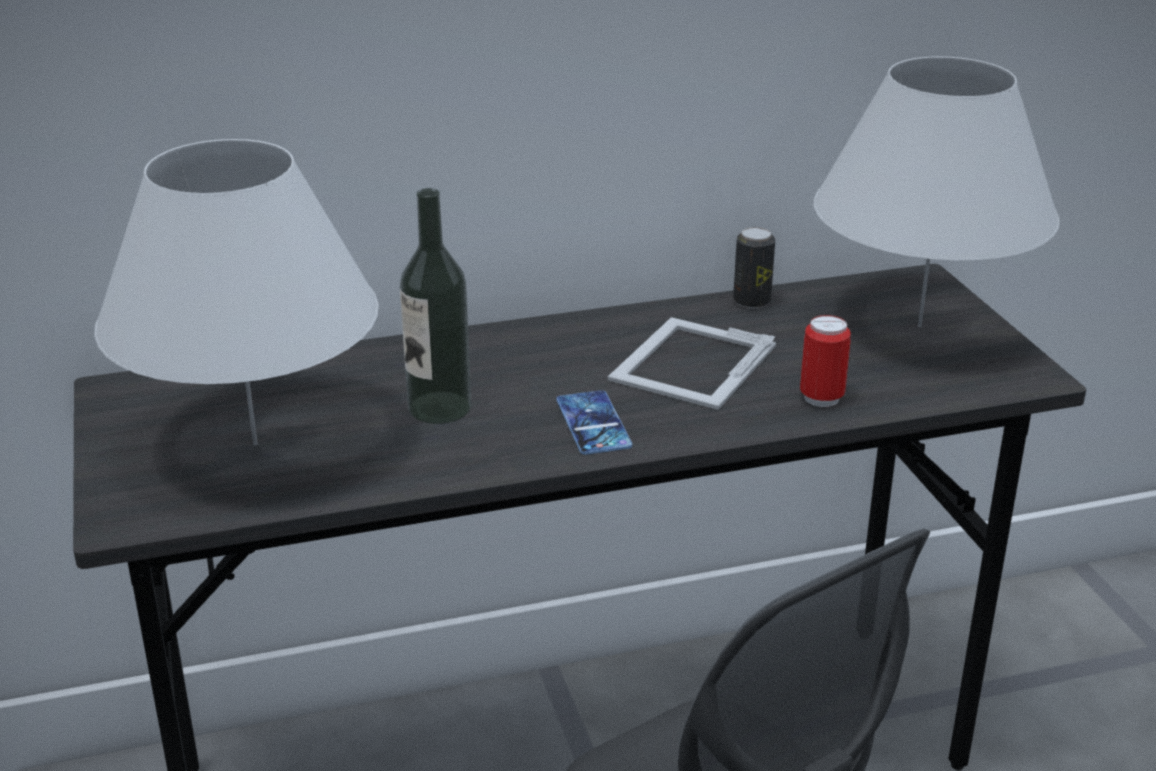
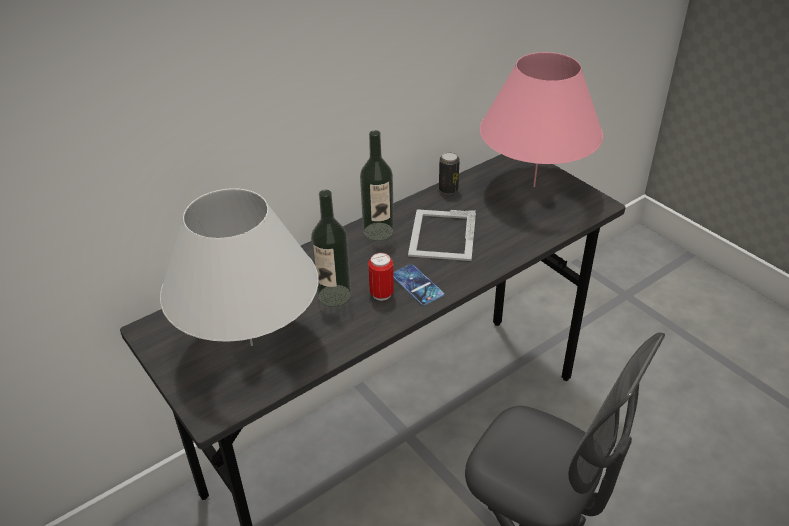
camera: 20 degrees left, 10 degrees up
can [800,315,851,407] -> can moved to [368,253,394,301]
white table lamp [814,56,1060,327] -> pink table lamp [480,52,603,187]
none -> bottle [360,130,394,241]

